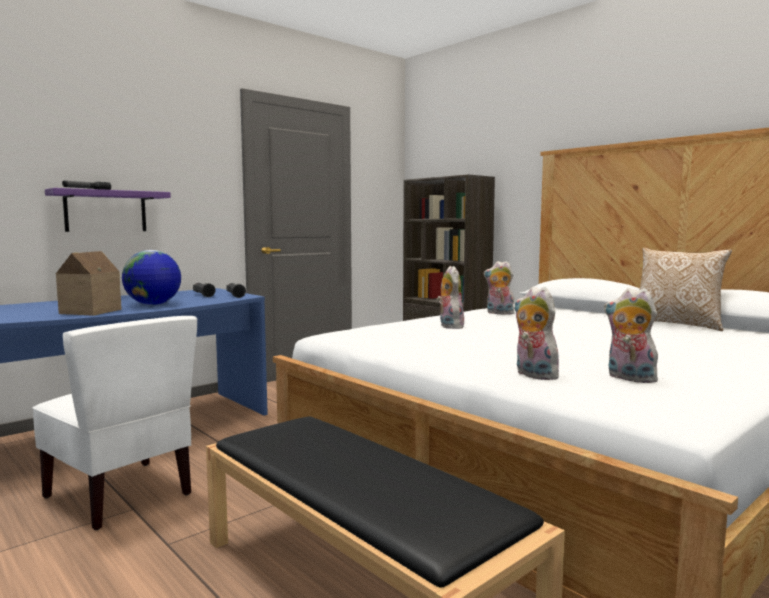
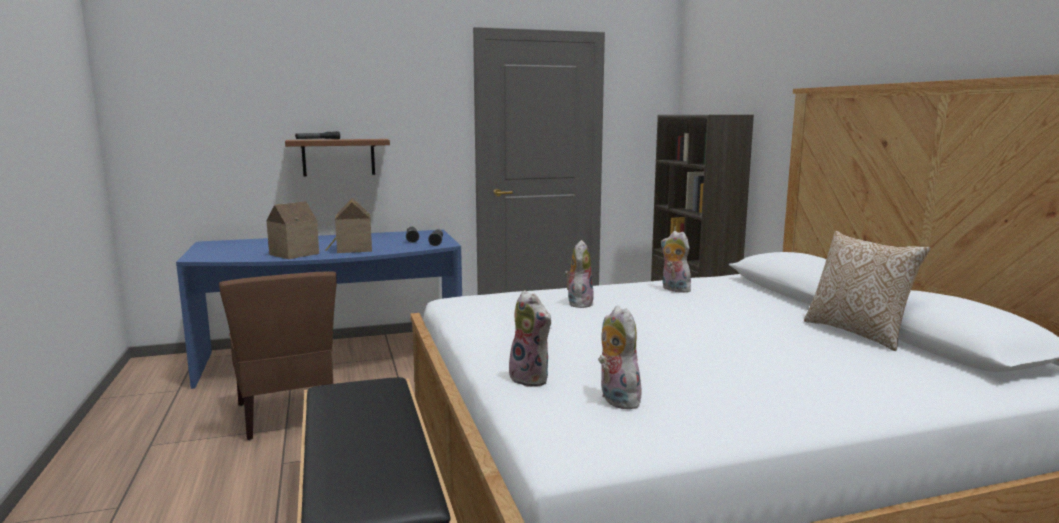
camera: 25 degrees right, 5 degrees up
white chair [32,316,197,530] -> brown chair [219,271,336,440]
purple shelf [45,188,171,232] -> brown shelf [285,139,390,177]
globe [122,250,181,305] -> toy house [325,198,372,253]
plush toy [514,287,559,380] -> plush toy turned 150 degrees clockwise [509,290,552,387]

